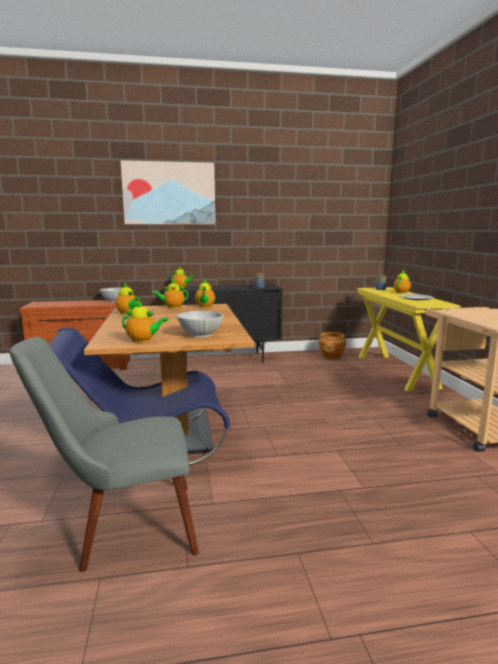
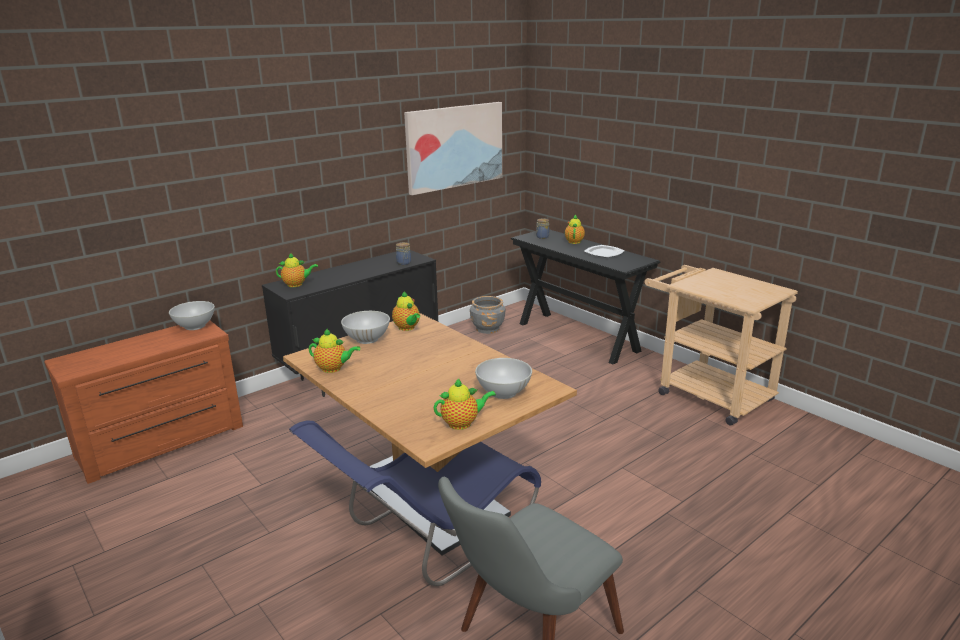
camera: 30 degrees left, 10 degrees up
picture [121,160,215,225] -> picture moved to [404,102,502,195]
teapot [152,279,188,309] -> white bowl [341,311,390,344]
brown planter [319,332,347,359] -> grey planter [470,296,506,334]
yellow console table [357,287,461,391] -> black console table [511,229,661,365]

